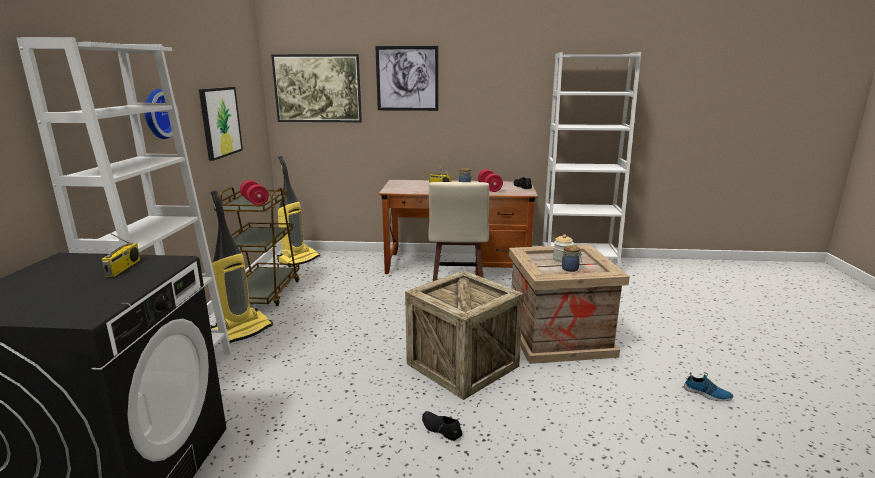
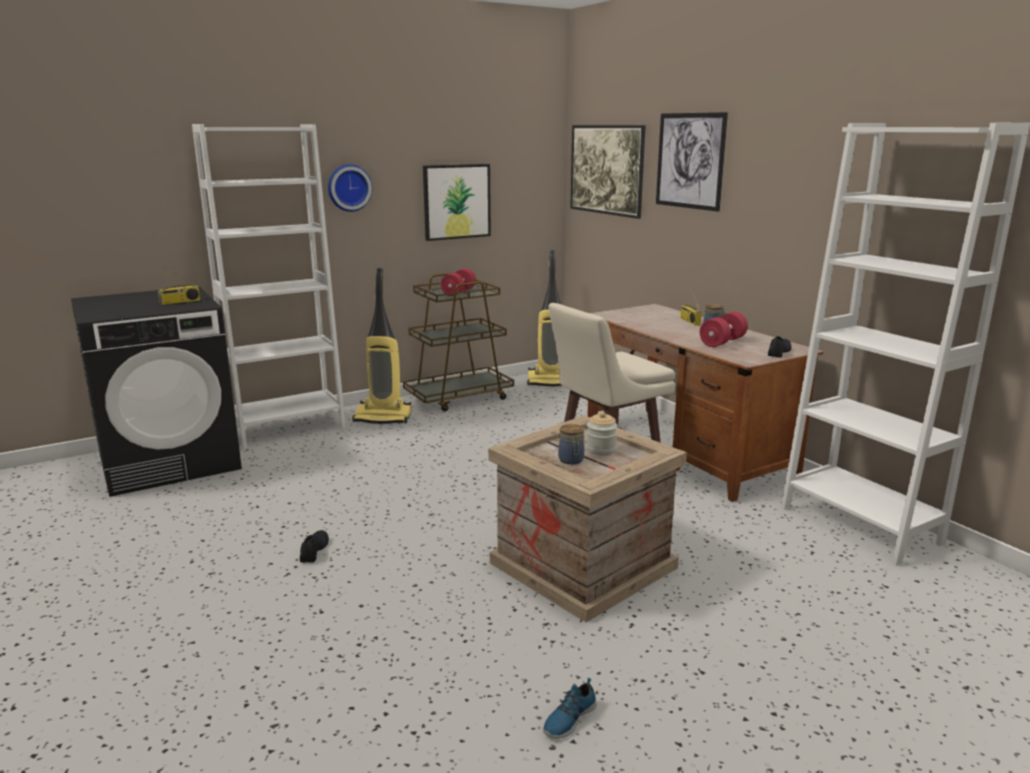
camera: 55 degrees right, 0 degrees up
crate [405,270,524,400] -> none
shoe [684,372,733,401] -> shoe turned 45 degrees clockwise [543,678,597,739]

